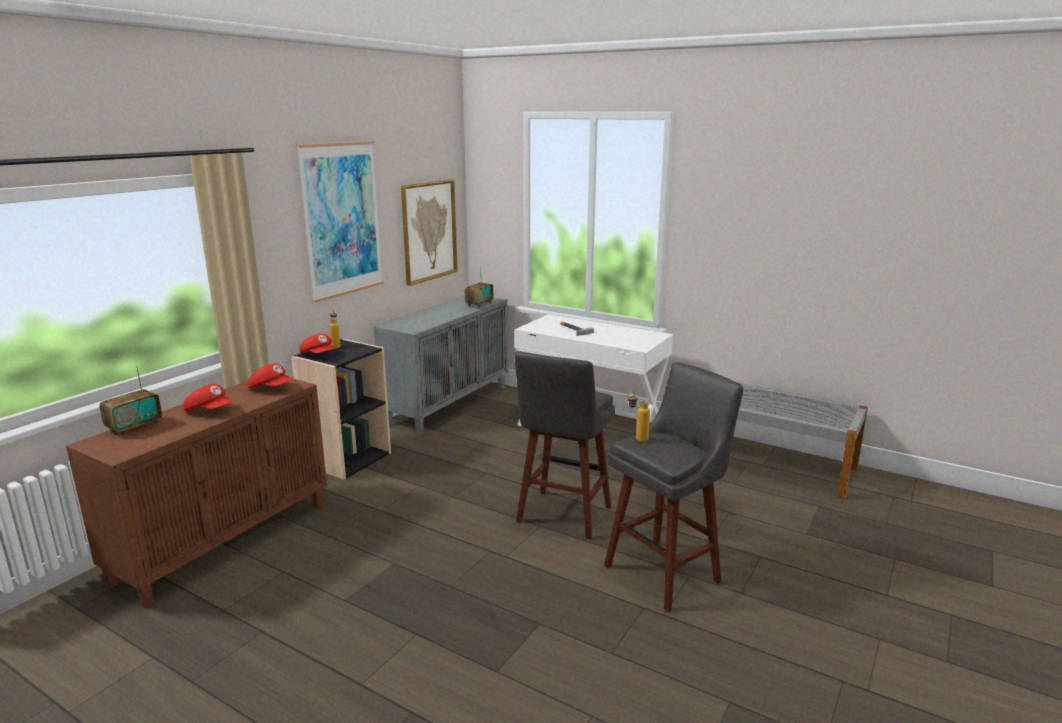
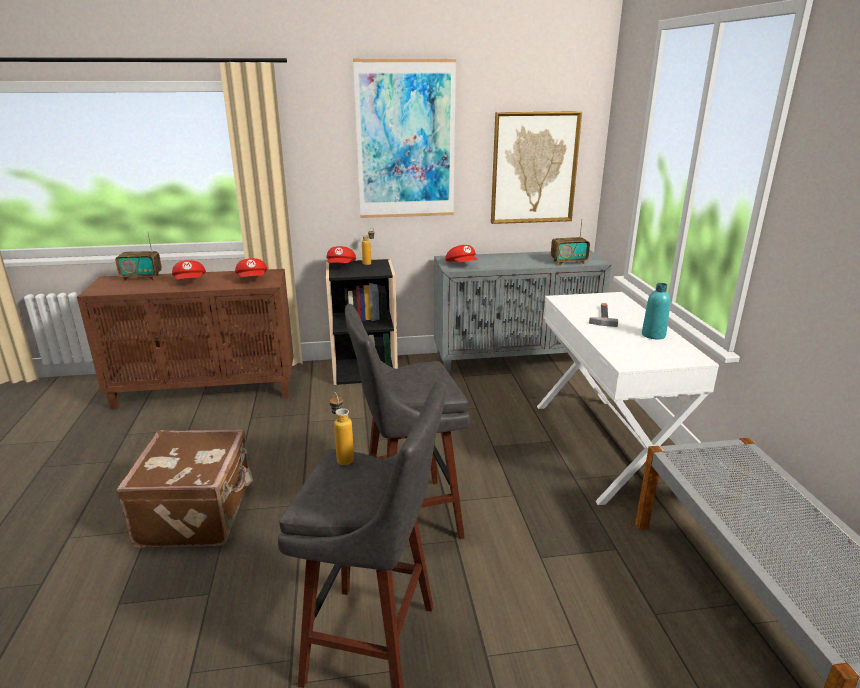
camera: 50 degrees right, 5 degrees up
none -> brown suitcase [116,430,253,548]
none -> red cap [445,245,478,262]
none -> turquoise bottle [642,283,671,339]

